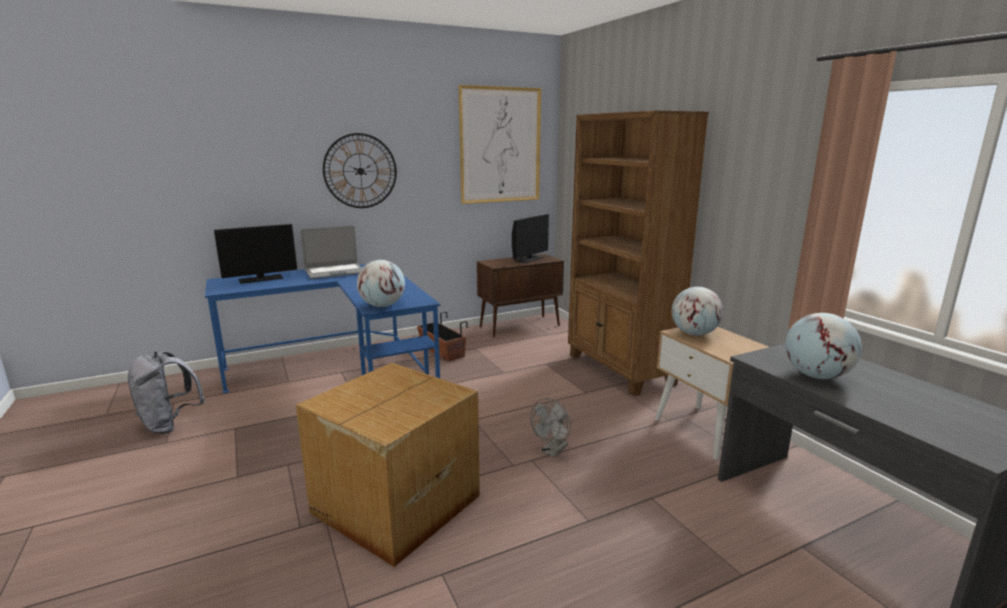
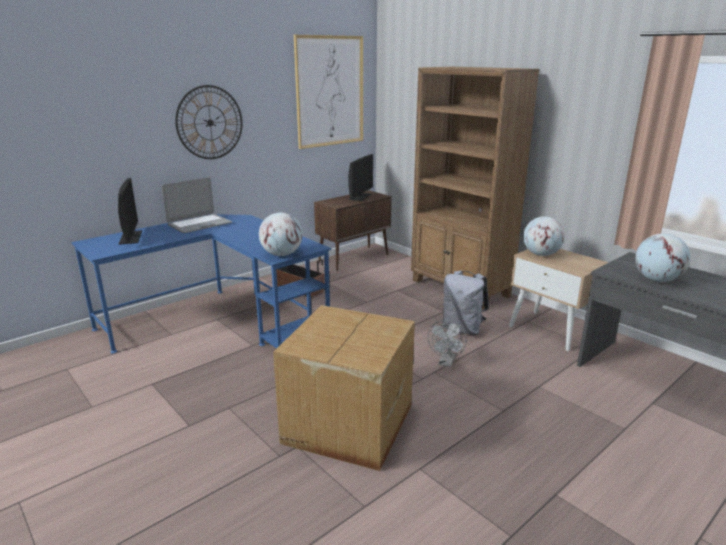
camera: 15 degrees left, 5 degrees up
grey backpack [128,351,205,434] -> grey backpack moved to [443,270,489,335]
monitor [214,224,297,284] -> monitor turned 60 degrees counterclockwise [118,178,142,245]

